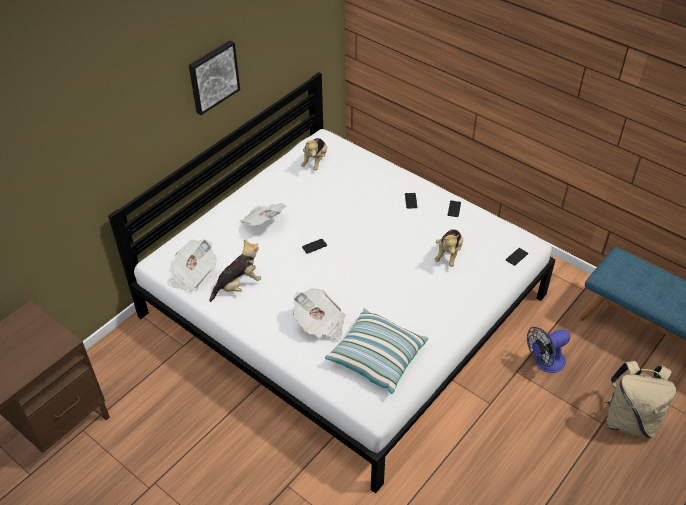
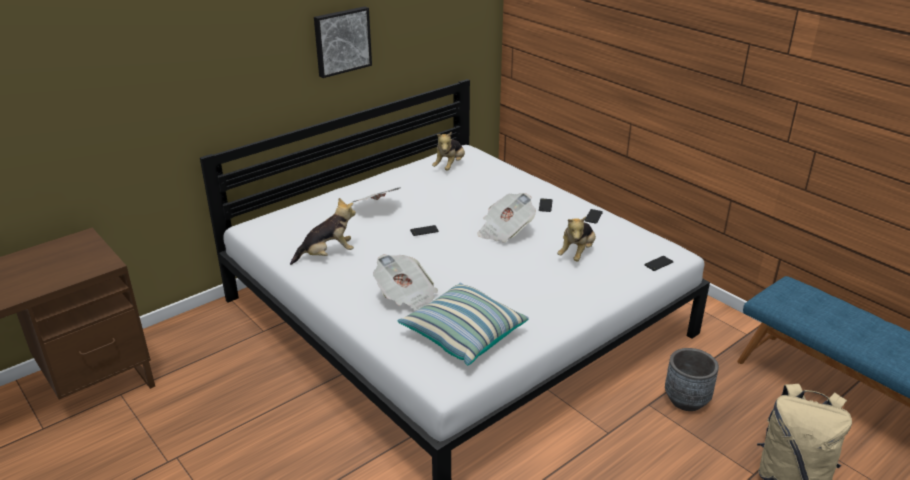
camera: 10 degrees right, 15 degrees down
newspaper [167,240,217,292] -> newspaper moved to [477,193,536,243]
fan [527,327,570,373] -> grey planter [665,348,719,411]

